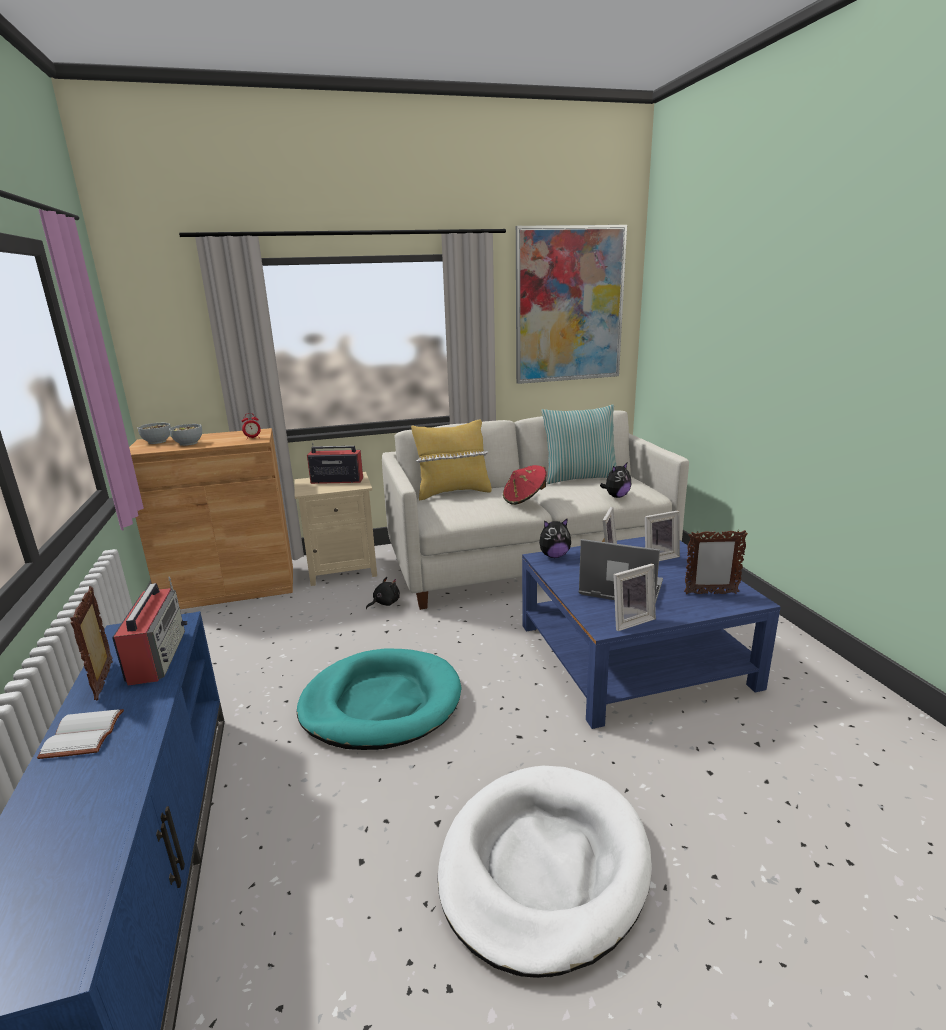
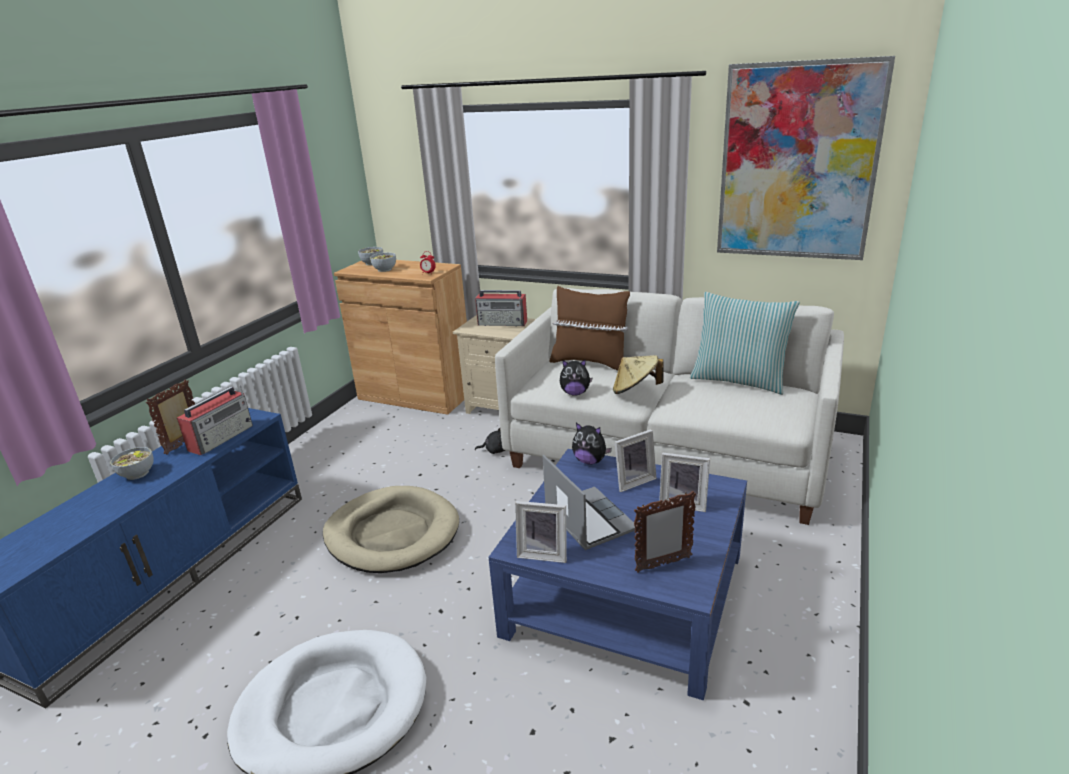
camera: 40 degrees right, 5 degrees up
white book [37,709,124,759] -> bowl [110,447,153,480]
turquoise dog bed [297,649,462,750] -> beige dog bed [323,486,459,573]
radio [307,443,363,484] -> radio turned 150 degrees clockwise [475,290,527,326]
yellow pillow [411,420,492,500] -> brown pillow [550,286,630,371]
red hat [503,465,547,505] -> beige hat [613,355,664,394]
plush toy [600,463,631,498] -> plush toy moved to [560,359,593,396]
picture frame [684,530,748,594] -> picture frame turned 60 degrees counterclockwise [634,491,696,573]

